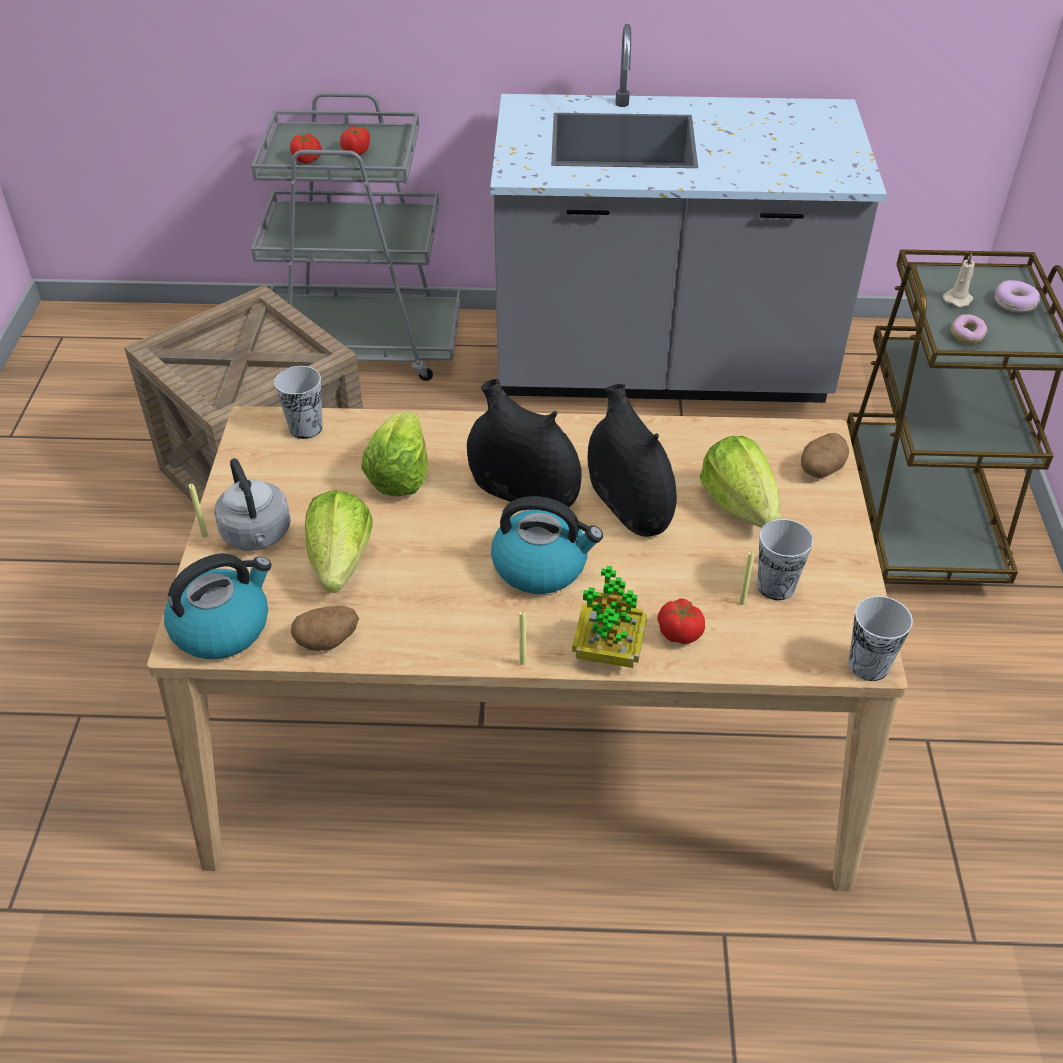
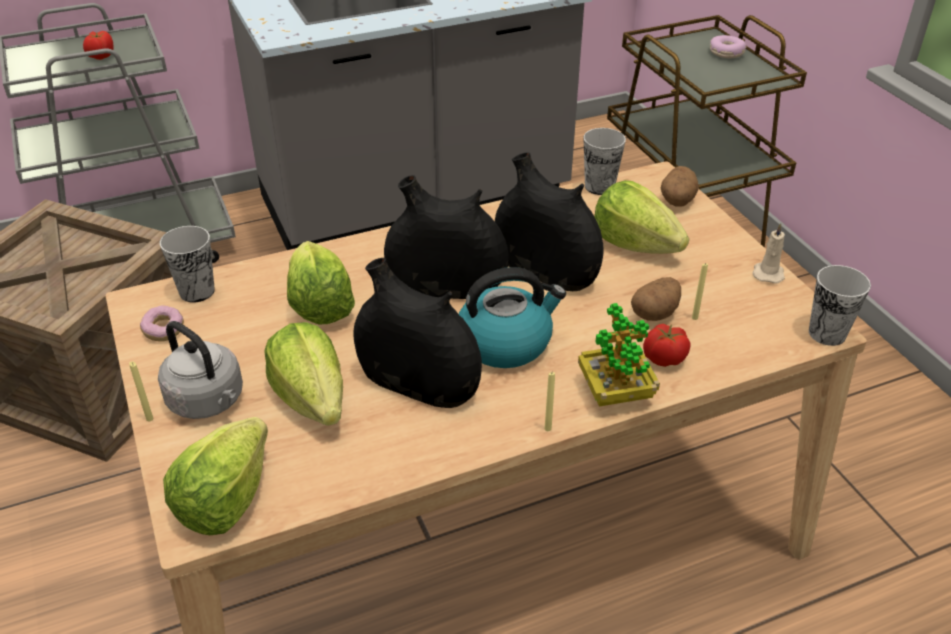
camera: 25 degrees left, 5 degrees down
kettle [164,553,272,659] -> lettuce [163,417,268,535]
tomato [290,133,322,164] -> none
potato [291,606,359,651] -> potato moved to [631,277,681,321]
cup [757,519,813,600] -> cup moved to [583,128,626,195]
beige candle [943,253,975,307] -> beige candle moved to [752,223,785,284]
donut [951,314,987,344] -> donut moved to [140,306,184,341]
none -> black vase [353,258,482,408]

